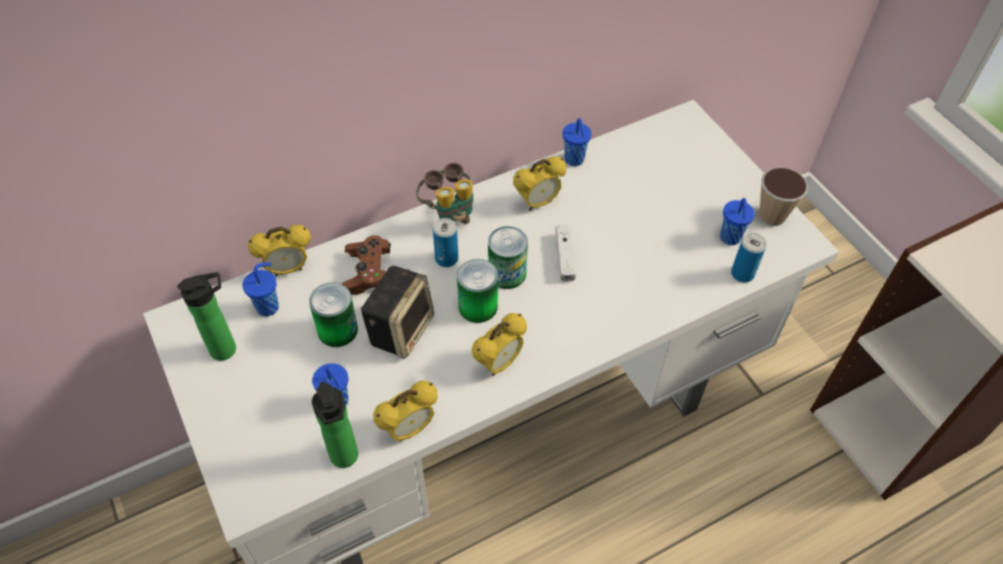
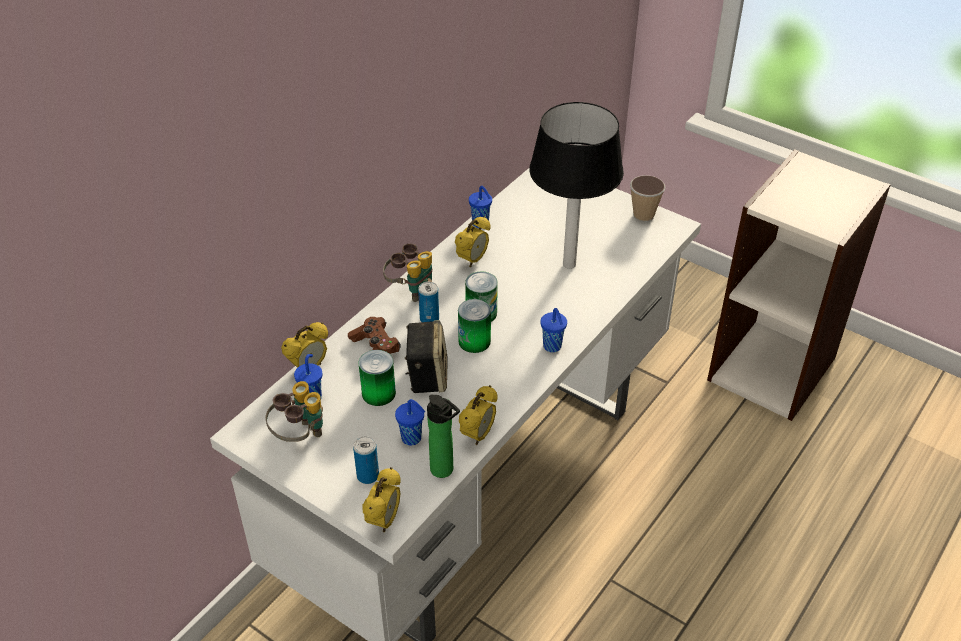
camera: 25 degrees left, 10 degrees down
bottle [177,272,236,361] -> binoculars [265,381,323,442]
alarm clock [472,313,527,376] -> alarm clock moved to [362,467,401,532]
white game controller [555,225,576,282] -> none
blue cup [720,198,755,245] -> blue cup moved to [540,308,567,352]
can [731,233,766,283] -> can moved to [353,436,379,484]
none -> table lamp [529,102,624,269]

